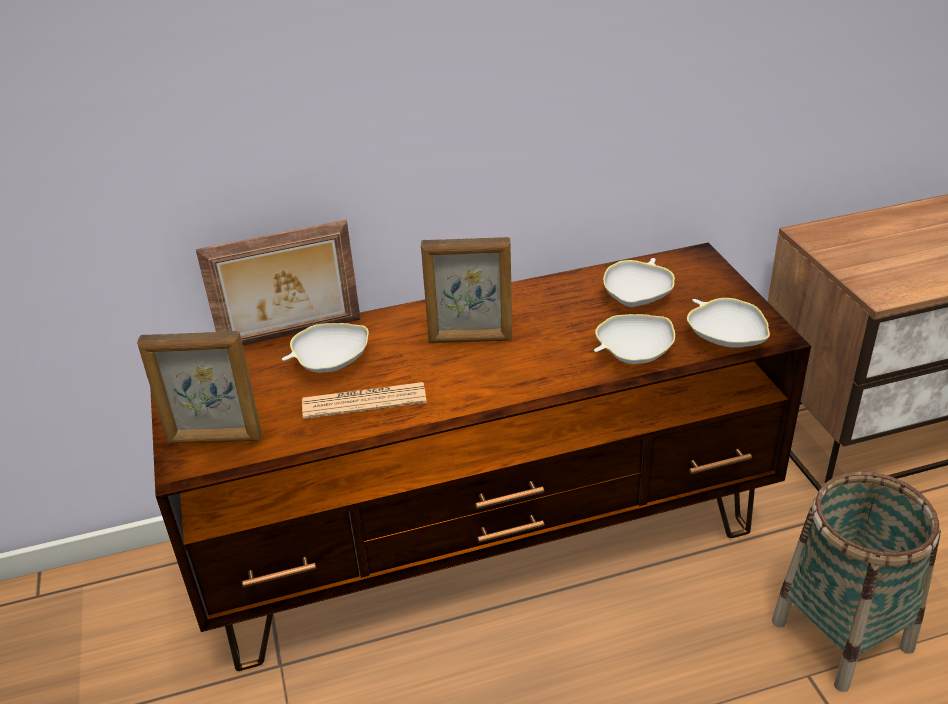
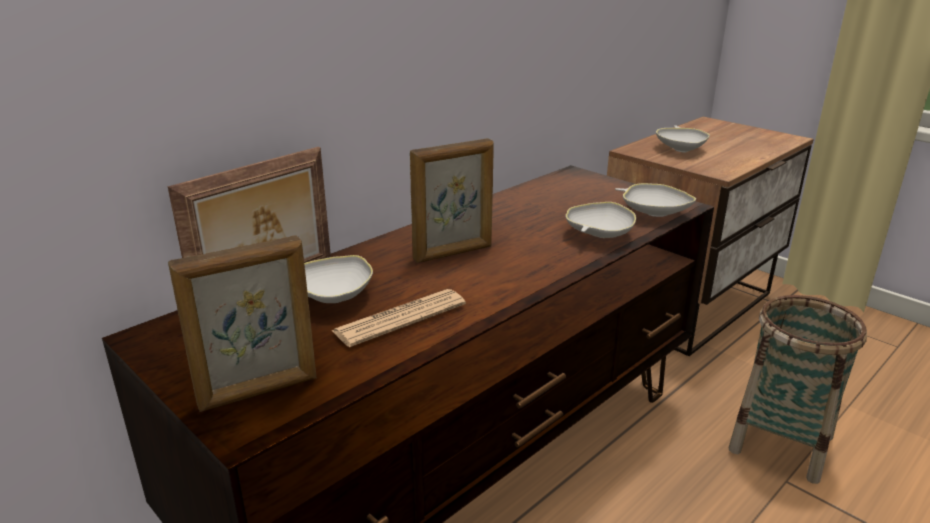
camera: 30 degrees left, 10 degrees down
white bowl [603,258,675,307] -> white bowl moved to [656,125,710,153]

